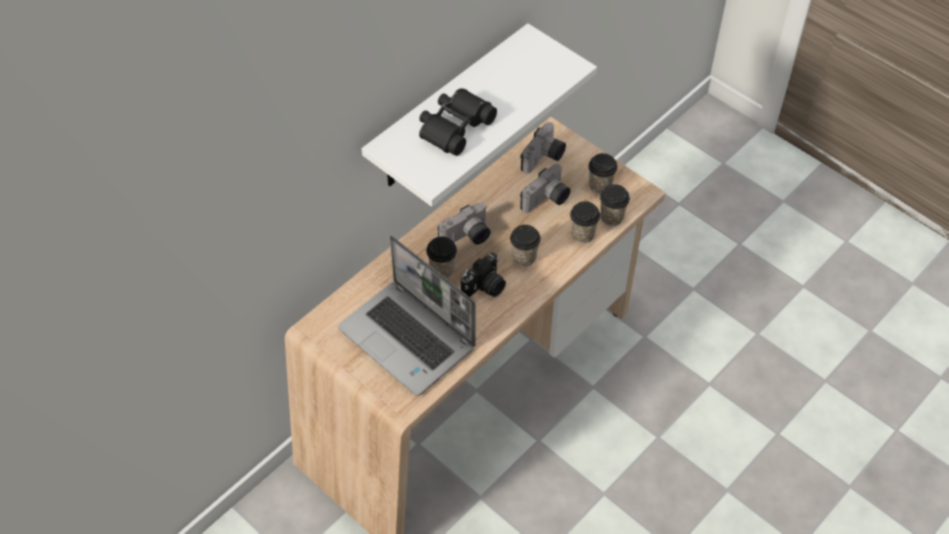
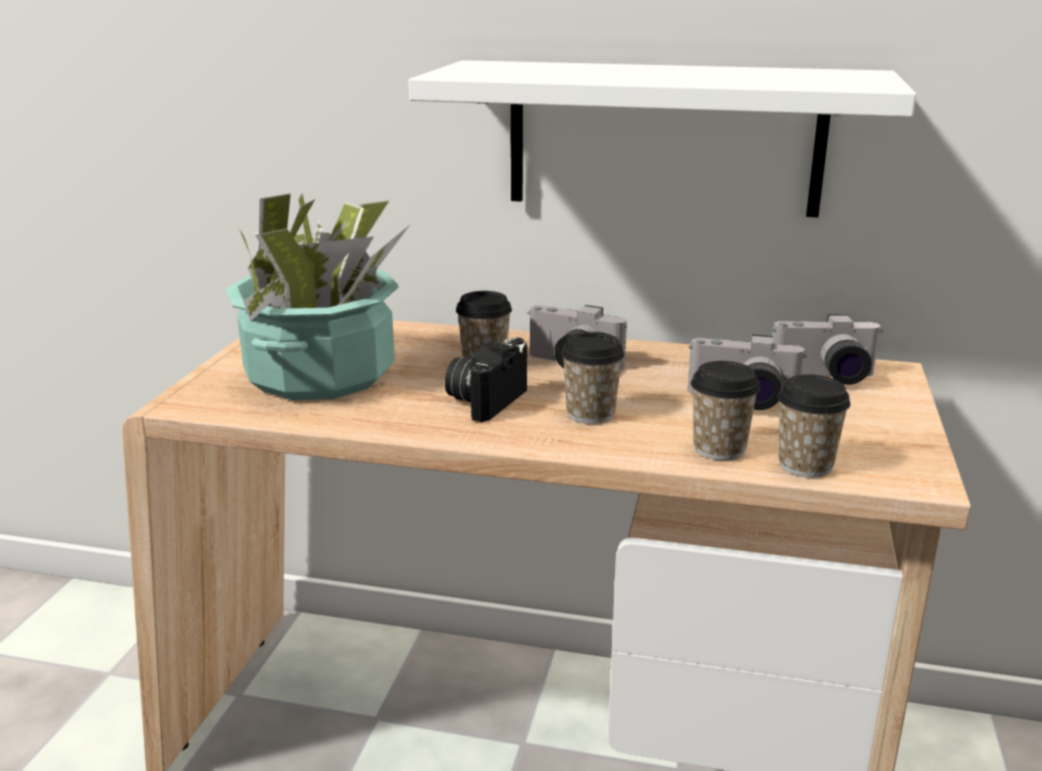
camera: 60 degrees right, 30 degrees down
laptop [338,235,475,396] -> potted plant [226,193,410,400]
black binoculars [419,88,497,156] -> none
camera [461,252,506,297] -> camera turned 105 degrees clockwise [445,338,527,422]
cup [588,153,618,194] -> none

